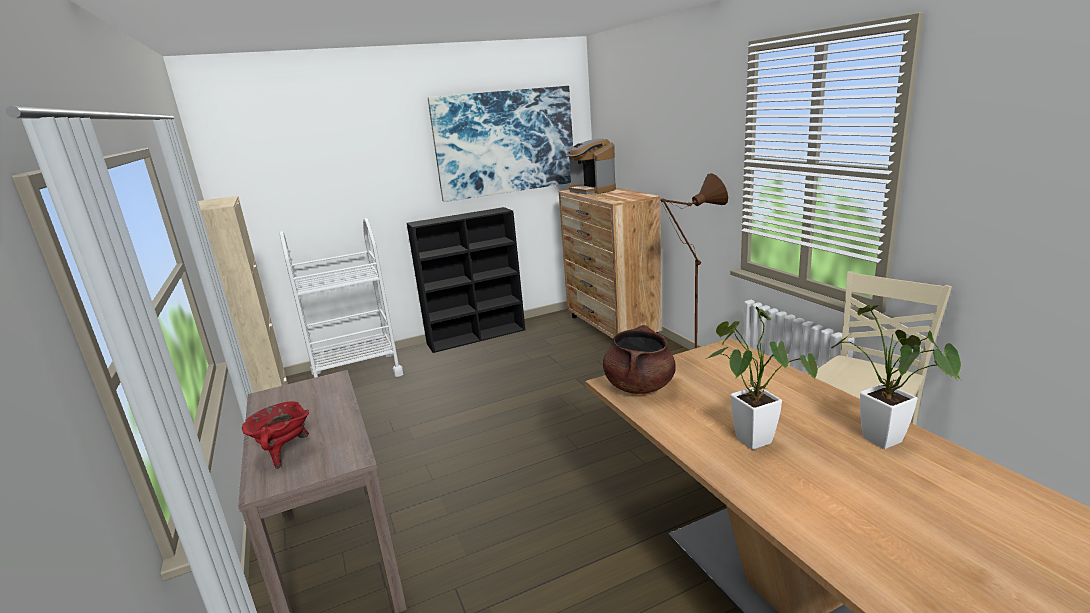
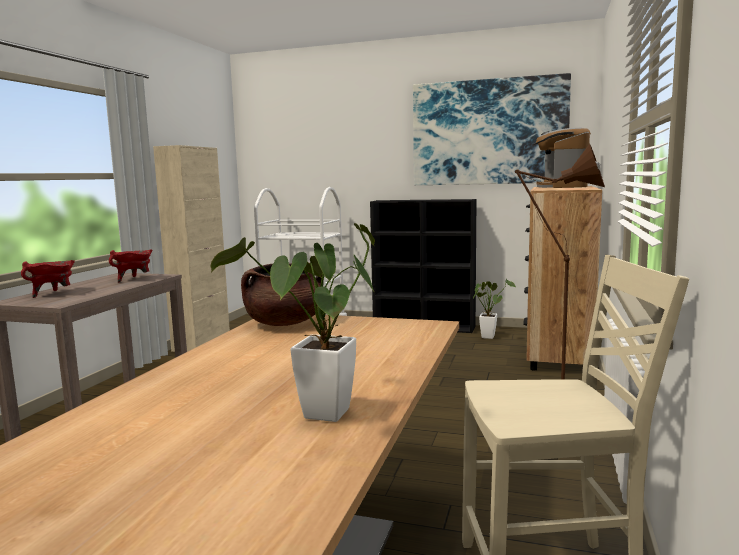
camera: 40 degrees right, 10 degrees down
potted plant [706,306,818,450] -> potted plant moved to [473,279,516,339]
none -> red cooking pot [109,249,152,282]

